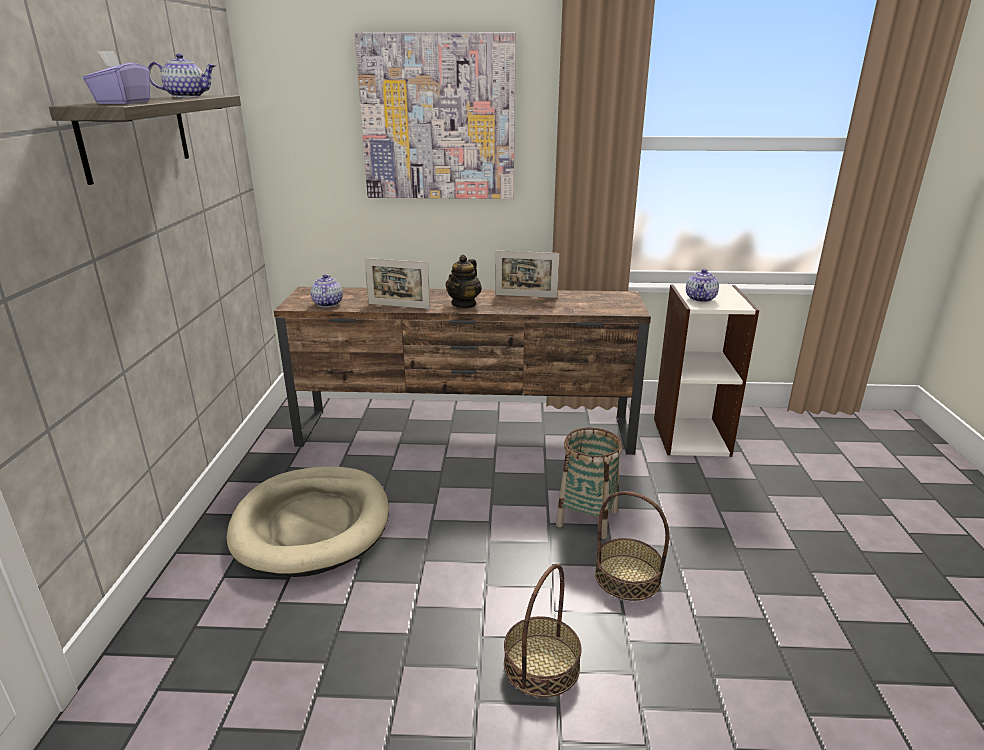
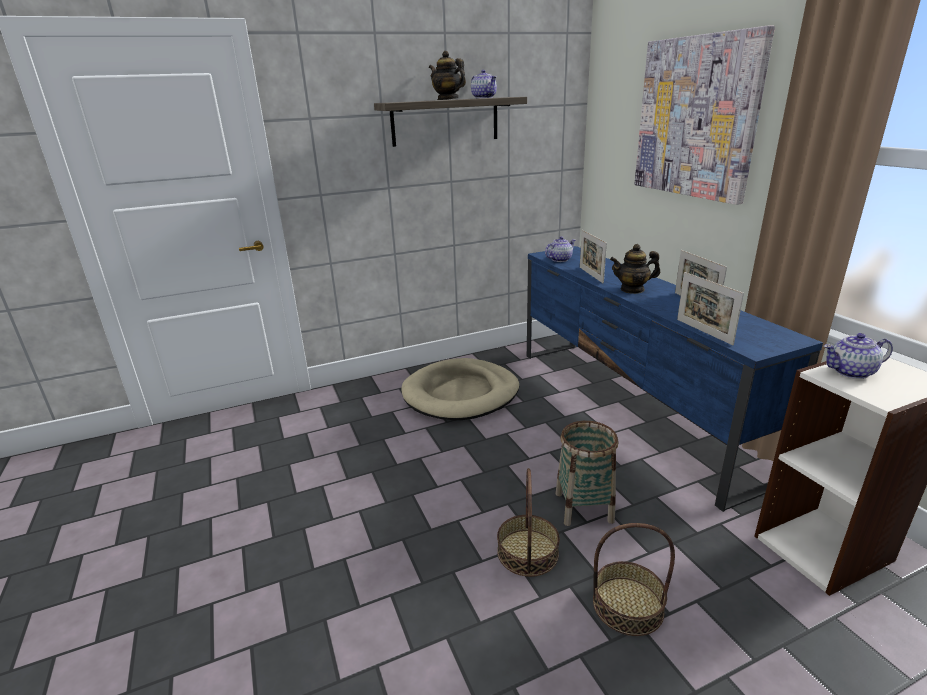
camera: 65 degrees right, 0 degrees up
purple tissue box [83,51,150,104] -> none
brown tv stand [274,287,651,455] -> blue tv stand [527,246,823,512]
basket [504,564,582,698] -> basket moved to [593,523,675,636]
none -> teapot [429,51,466,100]
none -> picture frame [677,272,744,345]

